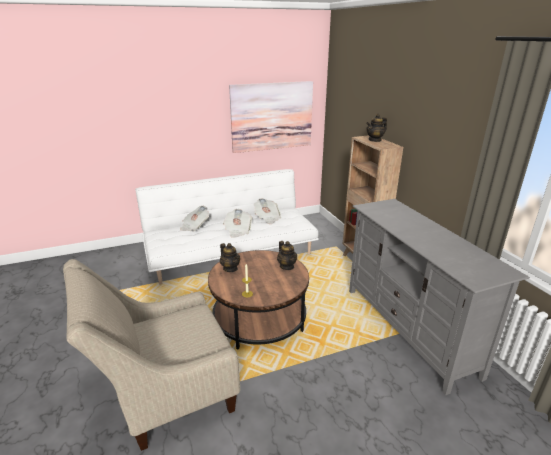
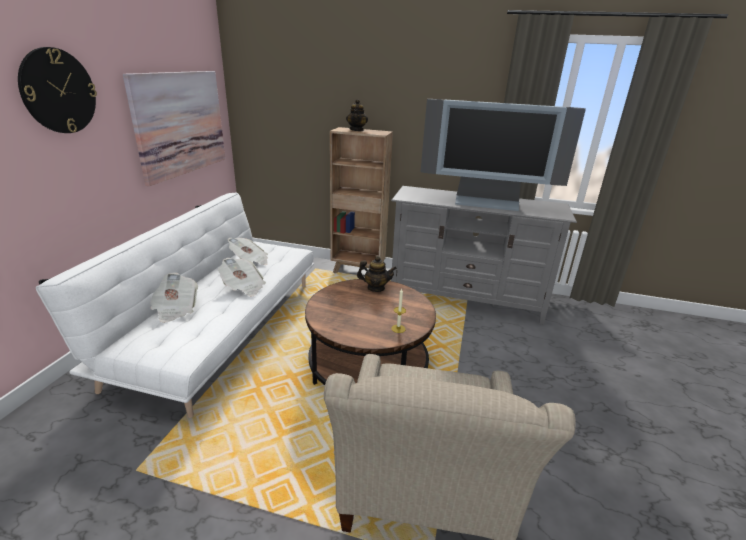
camera: 55 degrees left, 0 degrees up
teapot [220,243,240,272] -> none
none -> wall clock [18,47,97,133]
none -> television [421,99,586,211]

